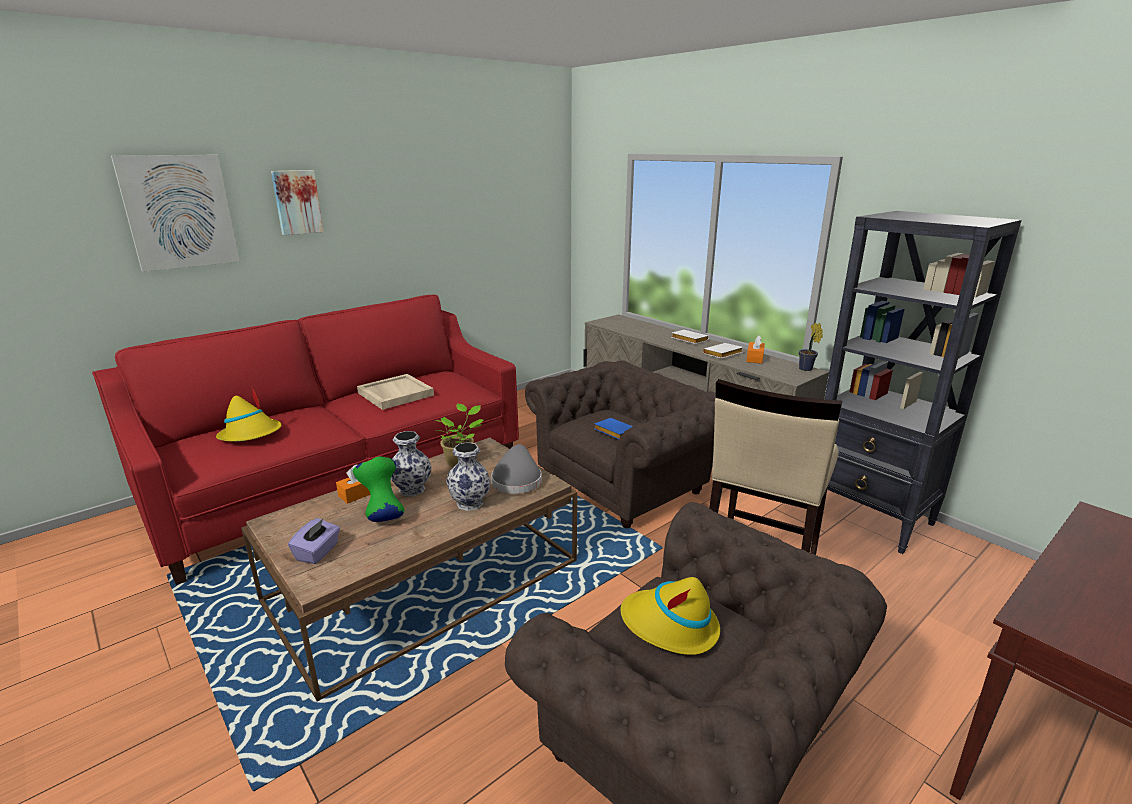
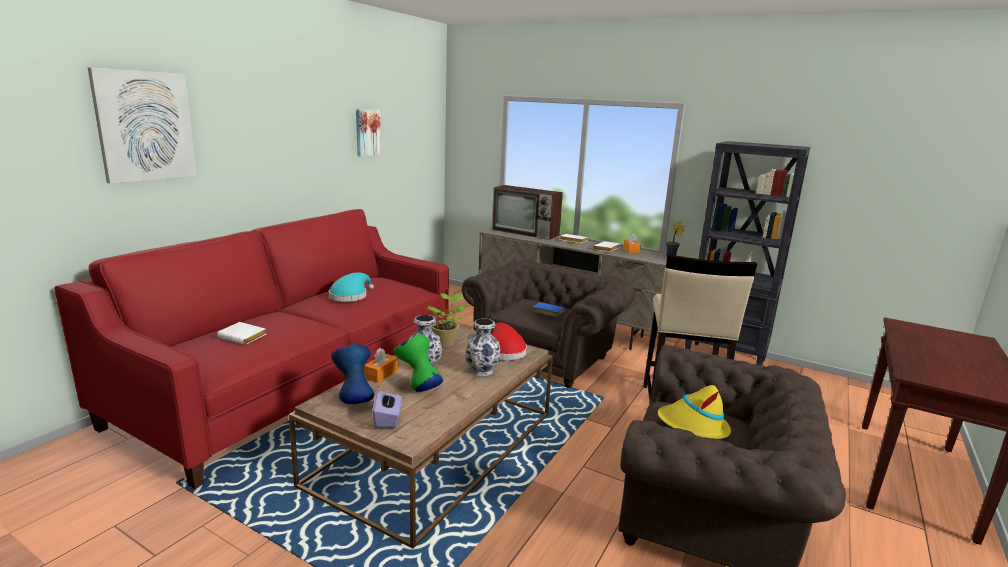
camera: 20 degrees left, 5 degrees down
yellow hat [216,386,281,441] -> white book [217,322,266,345]
picture [271,170,323,235] -> picture moved to [356,109,381,156]
beige tray [357,374,434,410] -> turquoise hat [329,272,374,302]
grey hat [491,444,542,494] -> red hat [491,322,527,360]
none -> blue vase [331,344,374,404]
none -> television [492,185,563,240]

